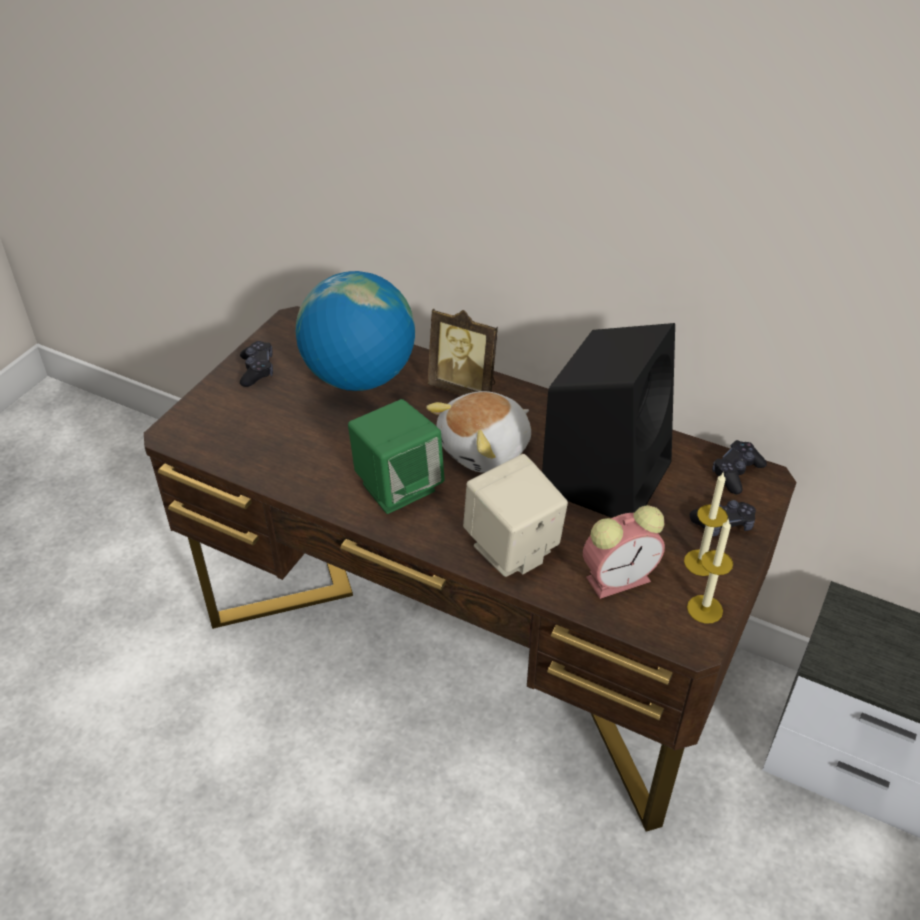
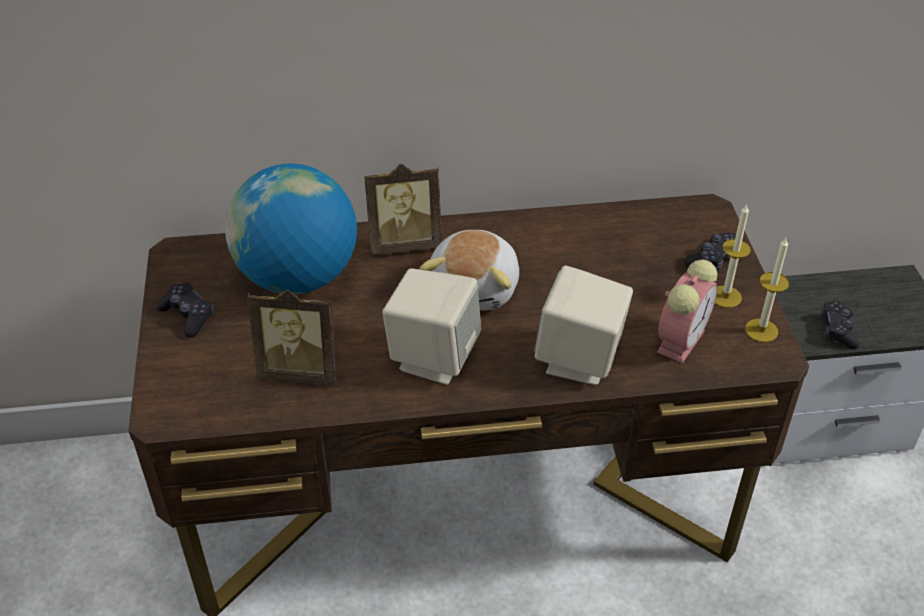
camera: 35 degrees left, 0 degrees up
green speaker [348,399,445,514] -> beige speaker [382,268,481,385]
black speaker [542,323,675,518] -> none
black game controller [712,440,767,494] -> black game controller moved to [821,301,859,349]
none -> picture frame [247,289,336,385]

